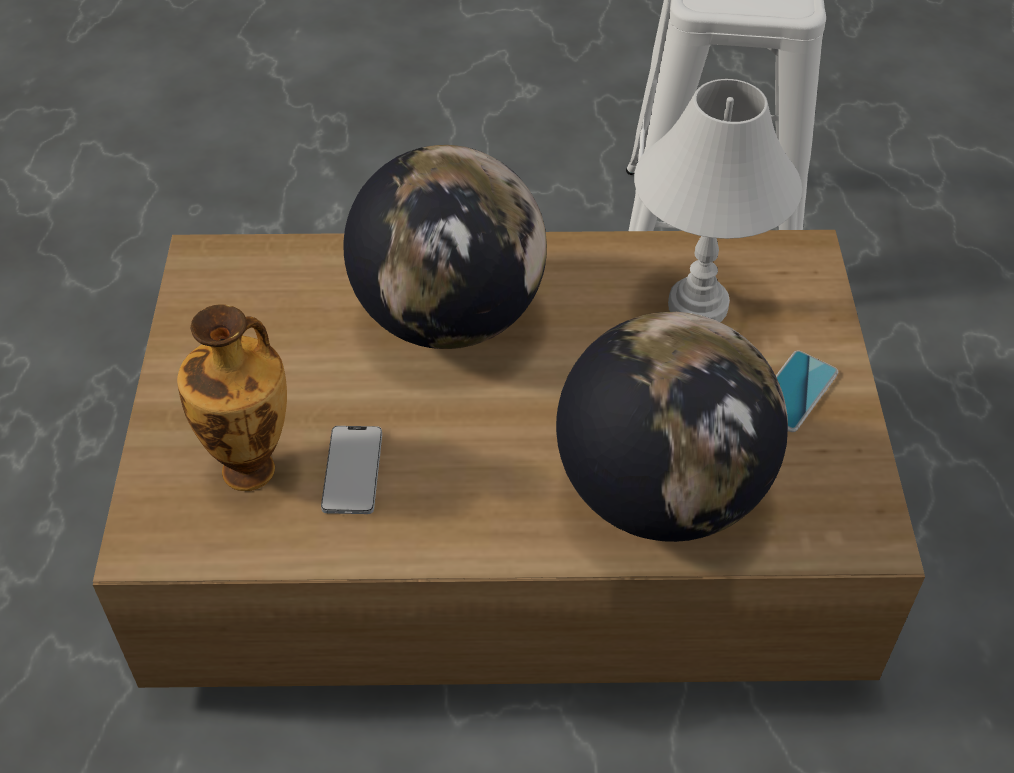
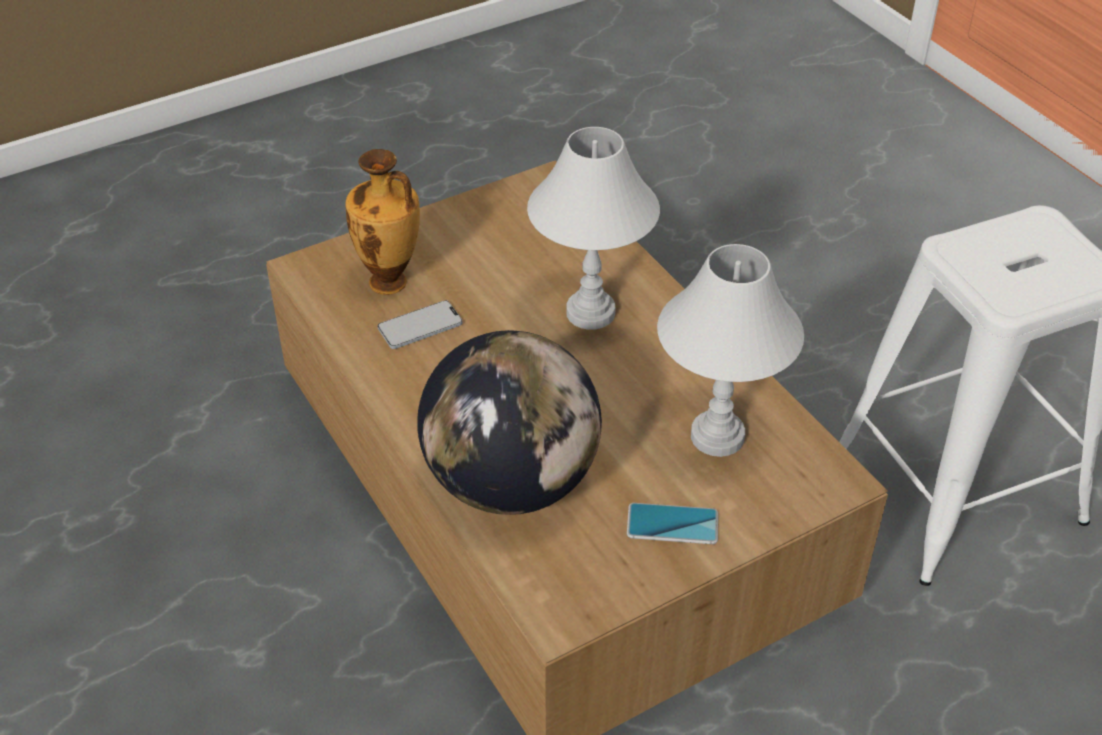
camera: 60 degrees right, 5 degrees down
globe [343,145,547,349] -> white table lamp [527,127,660,330]

